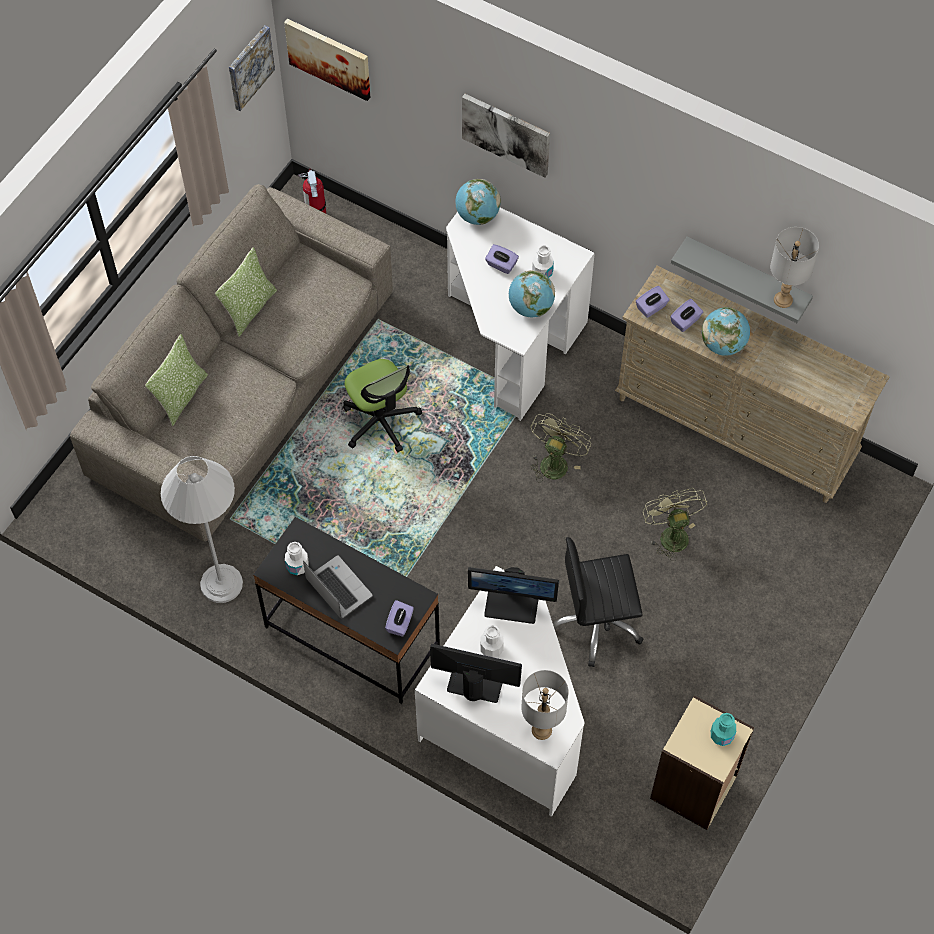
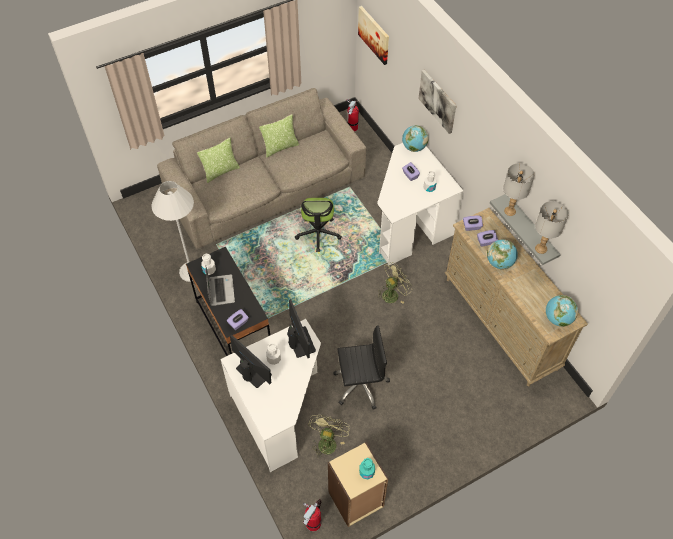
camera: 30 degrees right, 5 degrees down
picture [229,25,275,111] -> none
monitor [468,567,559,624] -> monitor turned 150 degrees counterclockwise [287,299,316,358]
globe [509,270,555,317] -> globe moved to [546,295,578,327]
grey table lamp [521,670,569,740] -> grey table lamp moved to [503,163,535,216]
black office chair [553,537,643,667] -> black office chair turned 150 degrees clockwise [333,325,390,410]
green fan [643,488,707,561] -> green fan moved to [308,415,350,456]
none -> fire extinguisher [303,499,321,531]

